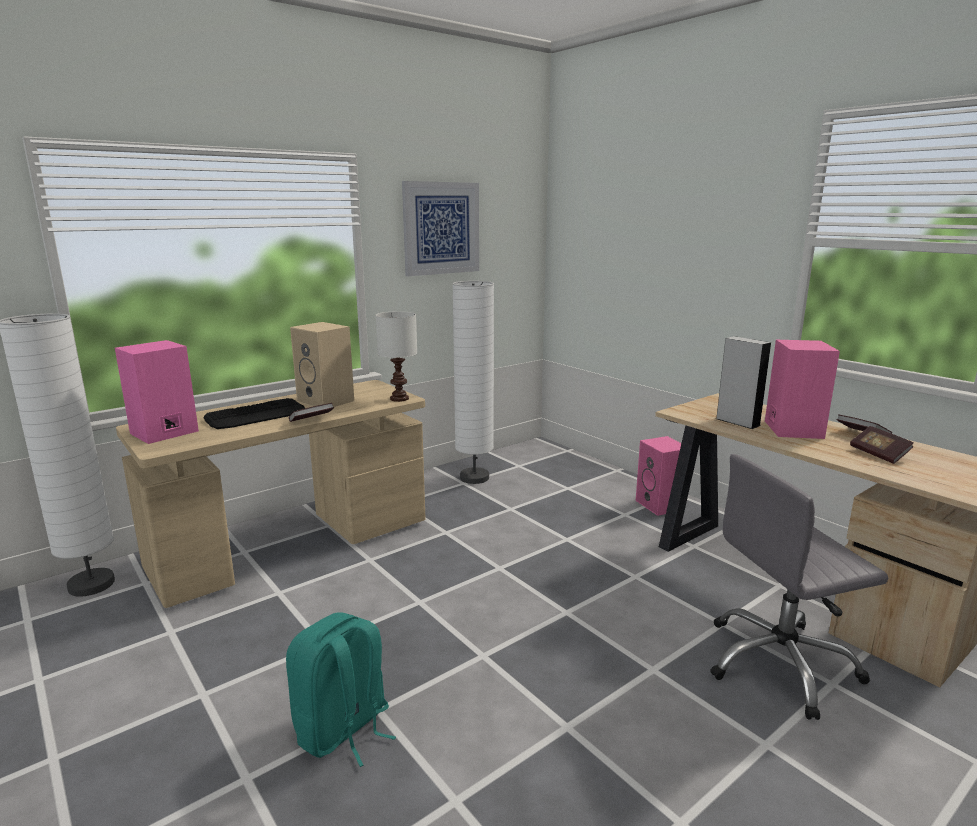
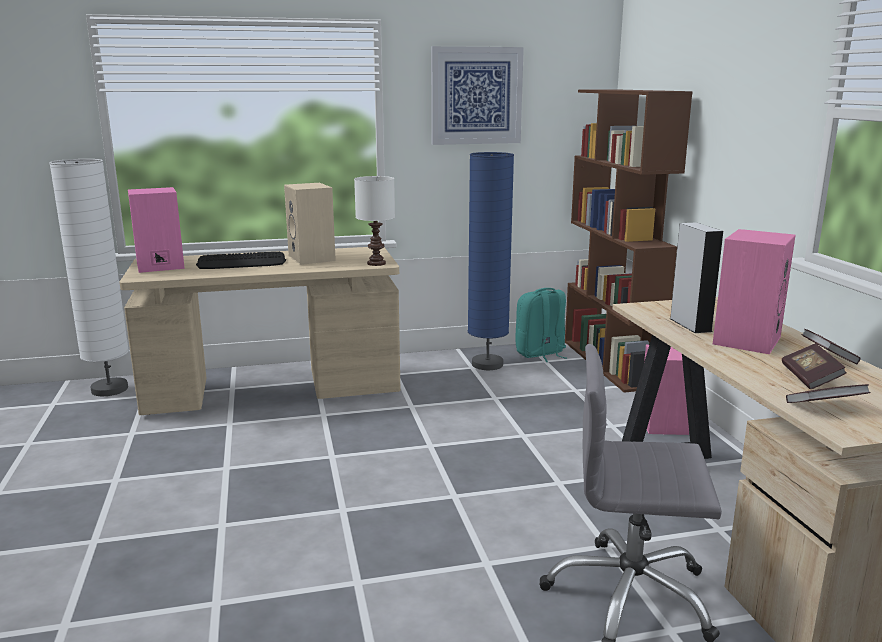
camera: 25 degrees right, 0 degrees up
turquoise backpack [286,612,396,767] -> turquoise backpack moved to [515,288,567,362]
book [289,403,334,422] -> book moved to [786,384,871,403]
white floor lamp [452,281,494,484] -> blue floor lamp [468,152,514,370]
none -> brown bookcase [565,89,693,393]

